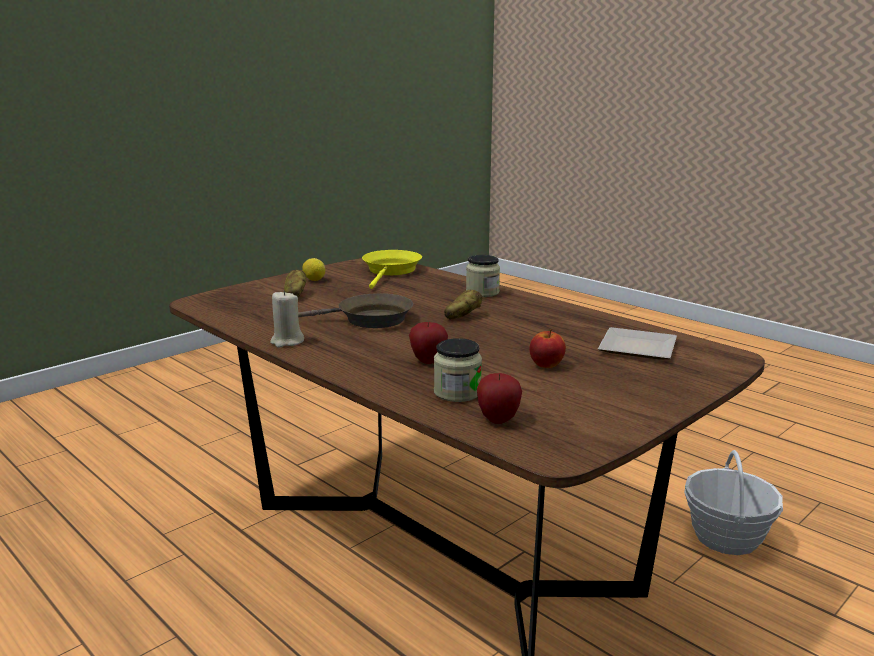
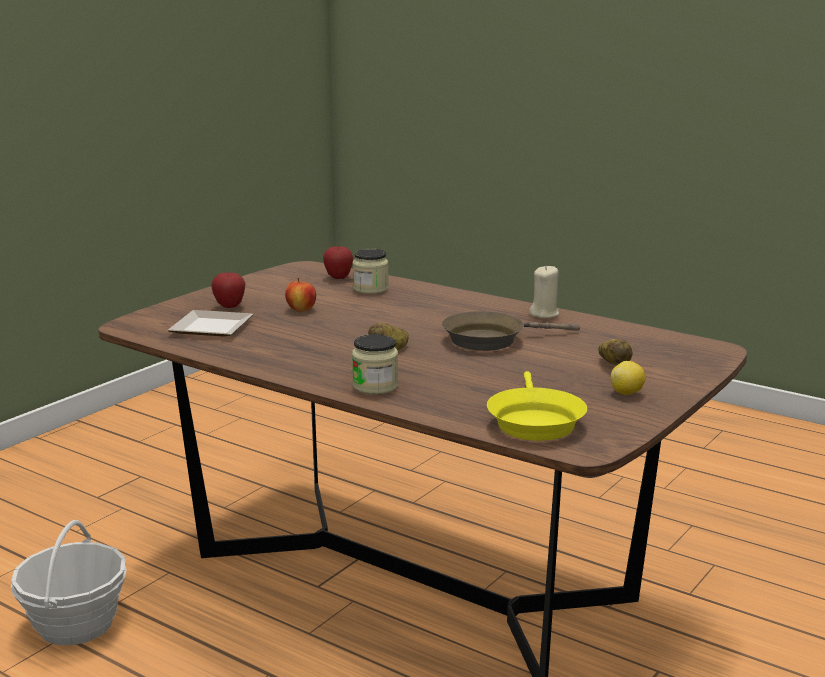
camera: 170 degrees right, 0 degrees up
apple [409,321,448,364] -> apple moved to [211,272,246,308]

